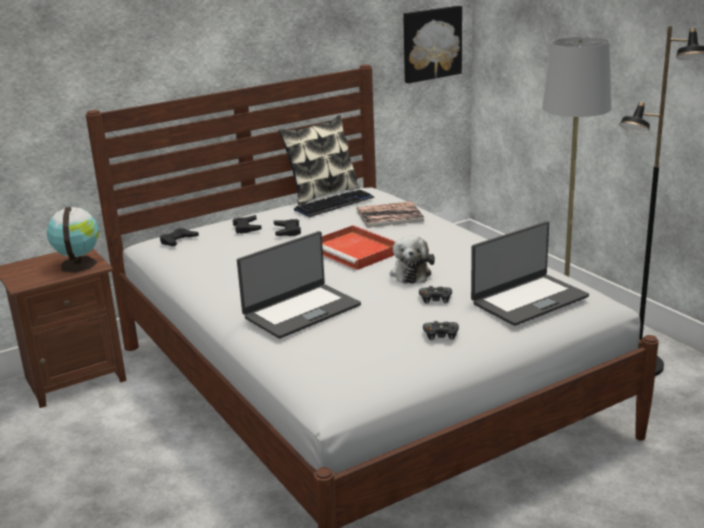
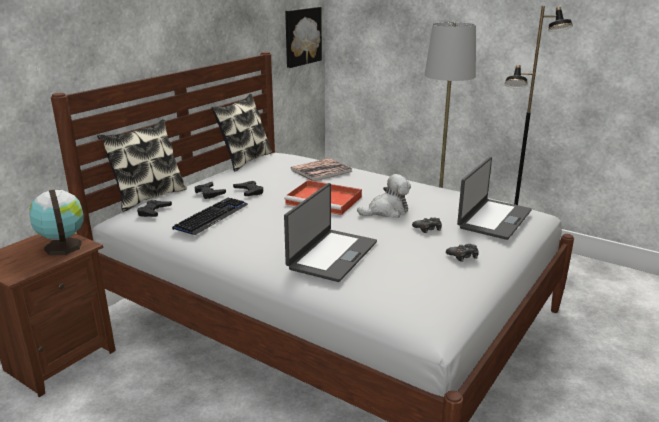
camera: 25 degrees left, 0 degrees up
keyboard [294,189,375,217] -> keyboard moved to [172,198,248,235]
plush toy [390,236,435,284] -> plush toy turned 90 degrees counterclockwise [357,174,411,218]
none -> pillow [97,119,187,211]

